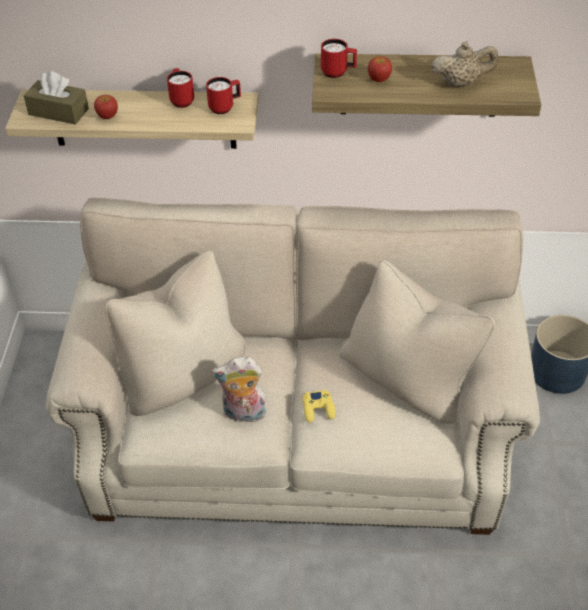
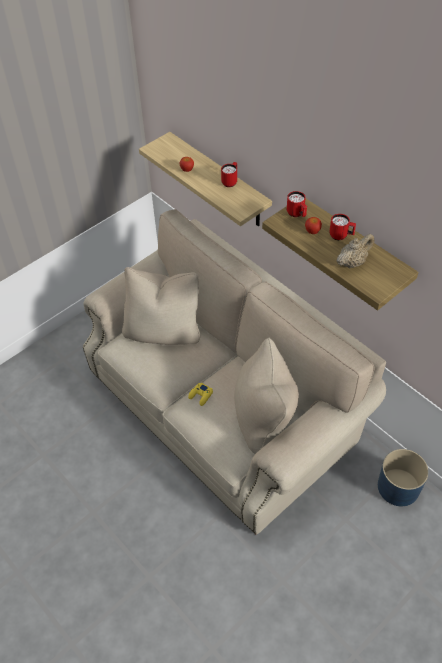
camera: 45 degrees right, 5 degrees up
brown tissue box [24,71,89,125] -> none
red mug [206,77,241,114] -> red mug moved to [329,214,356,240]
plush toy [211,357,270,423] -> none
beige teapot [431,41,498,87] -> beige teapot turned 75 degrees counterclockwise [336,234,374,268]

